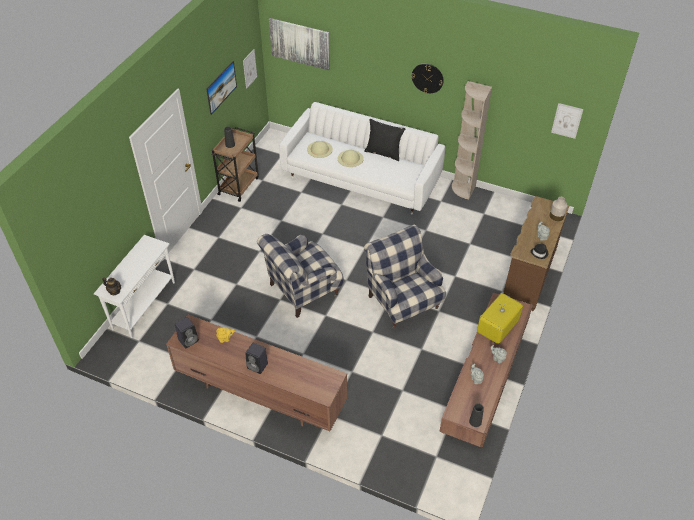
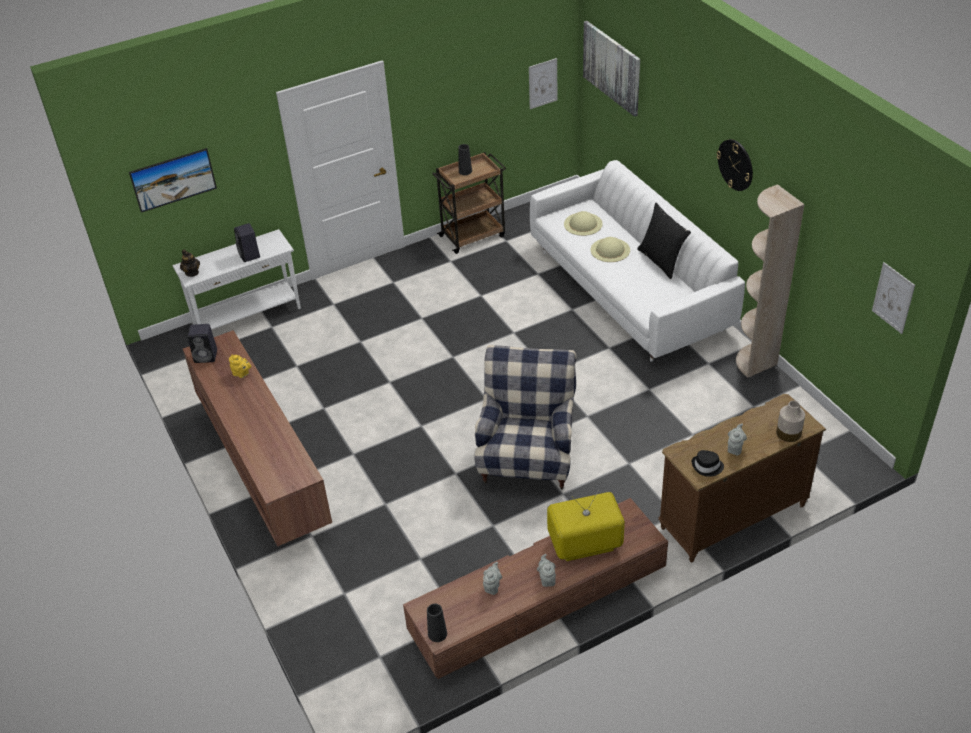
camera: 40 degrees right, 5 degrees down
picture [206,61,237,115] -> picture moved to [129,148,217,213]
black speaker [245,343,268,374] -> black speaker moved to [234,223,260,262]
armchair [257,234,344,318] -> none

